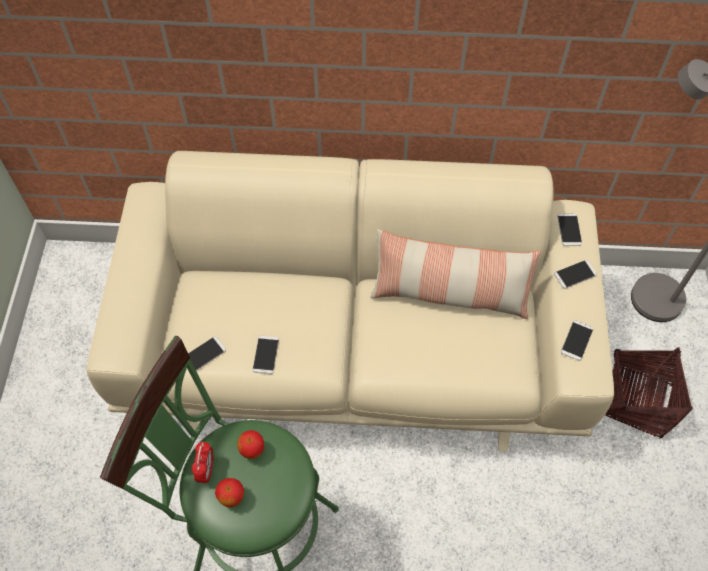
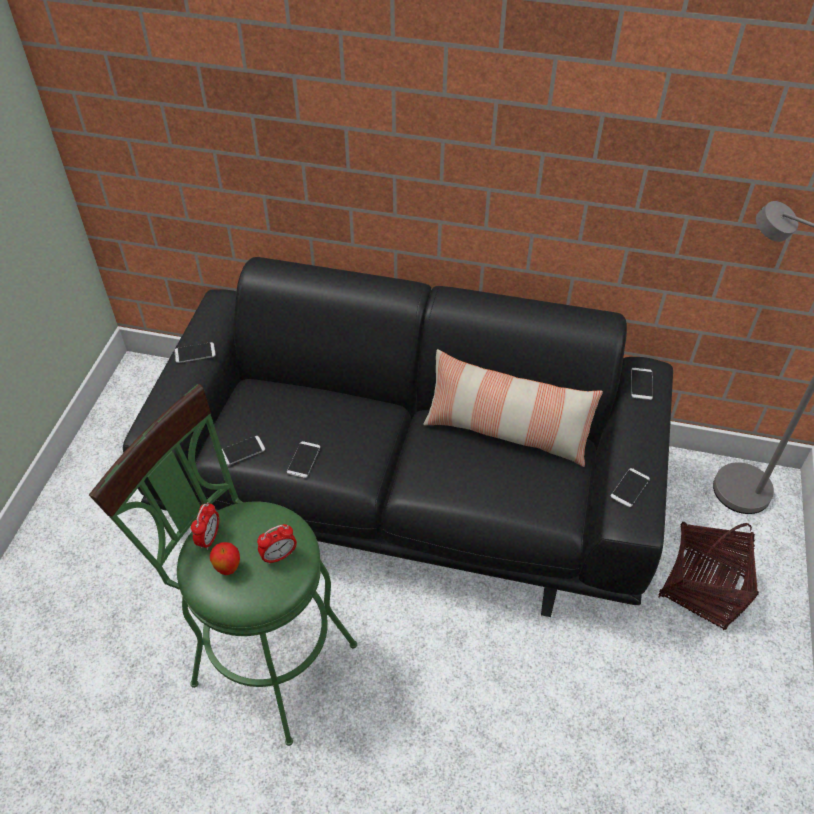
camera: 10 degrees right, 10 degrees down
beige sofa [87,151,614,452] -> black sofa [123,257,673,617]
apple [237,430,264,459] -> none
phone [554,260,597,289] -> phone moved to [174,342,216,363]
none -> alarm clock [257,524,297,565]

